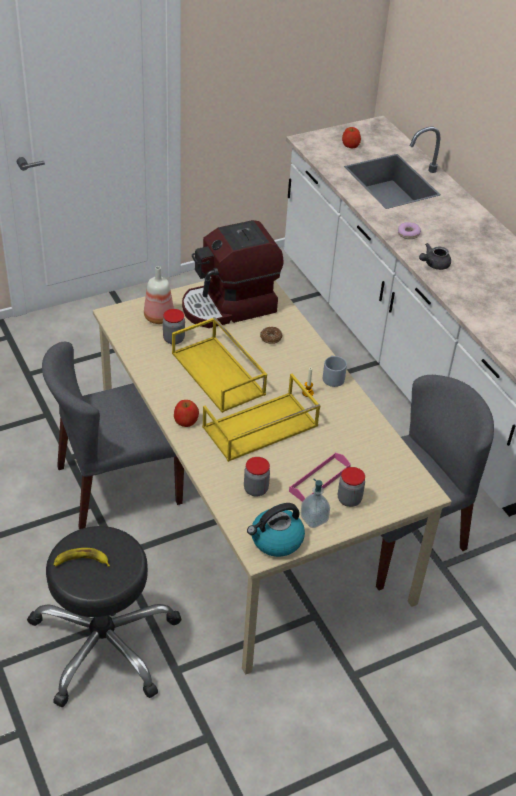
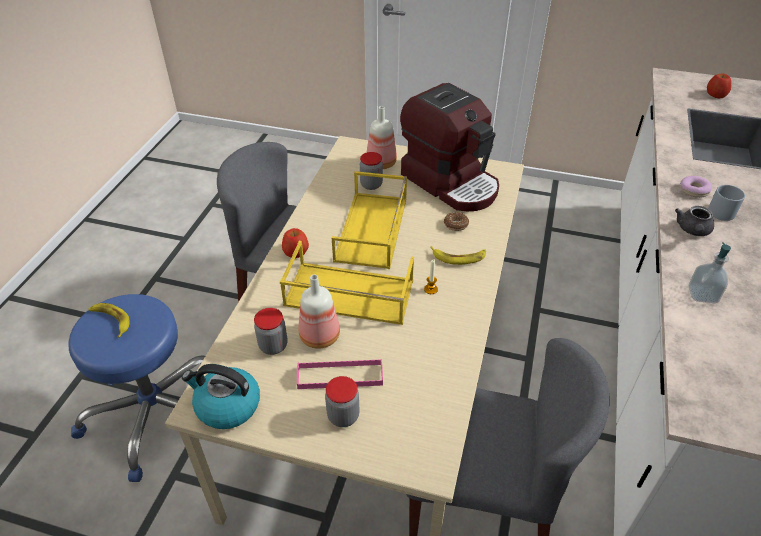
camera: 45 degrees right, 0 degrees up
black stool [27,526,182,707] -> blue stool [68,294,205,482]
coffee machine [182,220,284,328] -> coffee machine turned 150 degrees counterclockwise [400,83,499,211]
soap dispenser [301,479,330,528] -> soap dispenser moved to [689,242,731,303]
grey mug [323,355,347,387] -> grey mug moved to [708,185,745,221]
grey teapot [419,243,451,270] -> grey teapot turned 75 degrees counterclockwise [675,206,714,236]
none -> bottle [299,275,340,349]
none -> banana [430,246,486,265]

